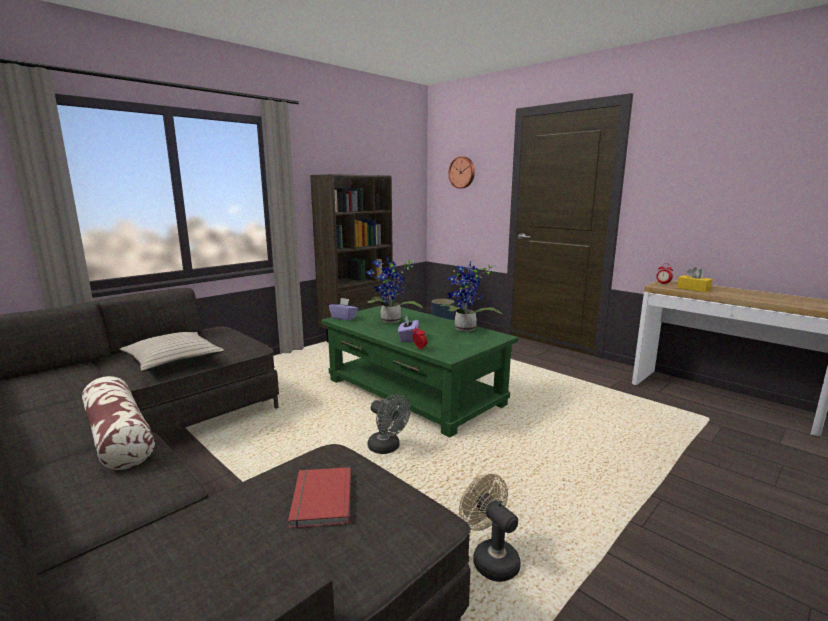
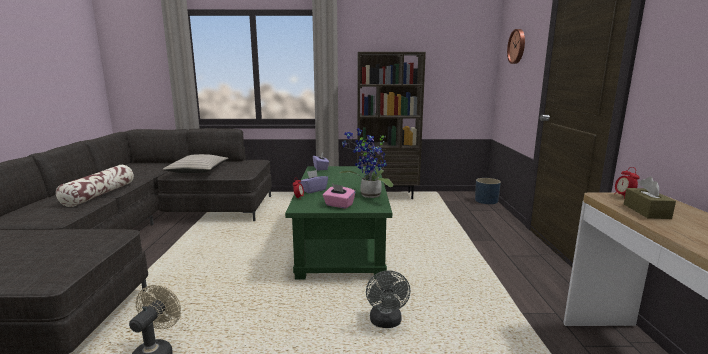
camera: 45 degrees right, 0 degrees up
red book [288,467,351,529] -> none
potted plant [366,257,423,323] -> none
grey fan [368,394,411,454] -> grey fan moved to [366,270,410,328]
yellow tissue box [677,267,713,292] -> brown tissue box [624,177,676,219]
none -> pink tissue box [323,184,355,209]

